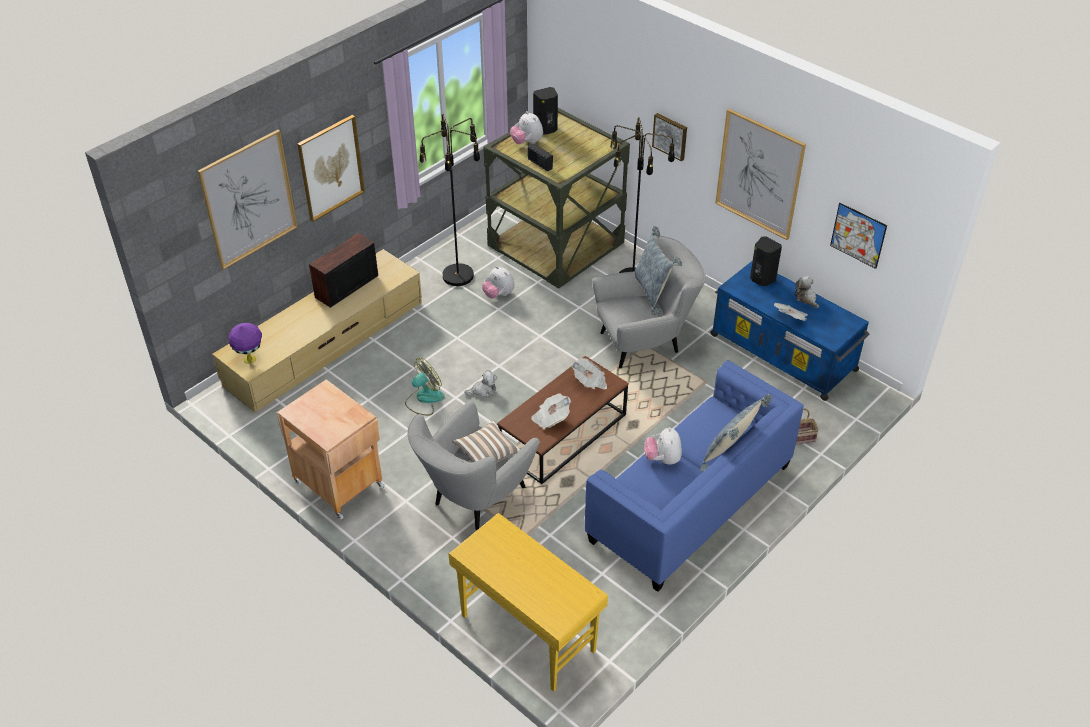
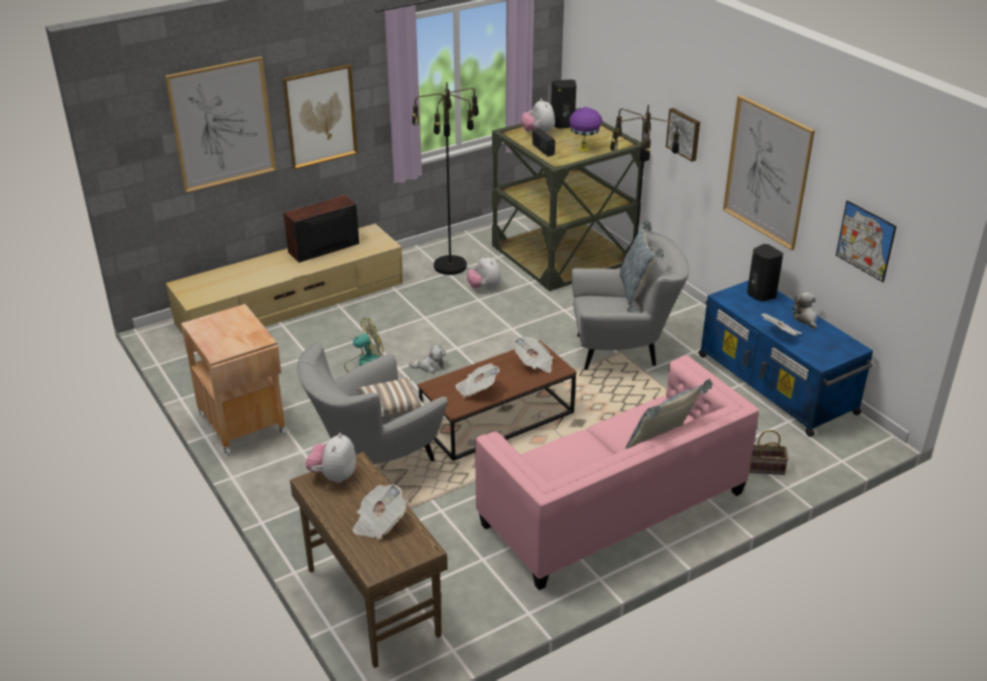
camera: 15 degrees right, 10 degrees down
purple table lamp [228,323,262,364] -> purple table lamp moved to [569,107,602,152]
yellow console table [449,513,608,692] -> brown console table [290,452,447,668]
blue sofa [585,360,804,592] -> pink sofa [475,355,759,590]
plush toy [644,427,682,465] -> plush toy moved to [305,433,356,483]
none -> newspaper [353,484,406,539]

